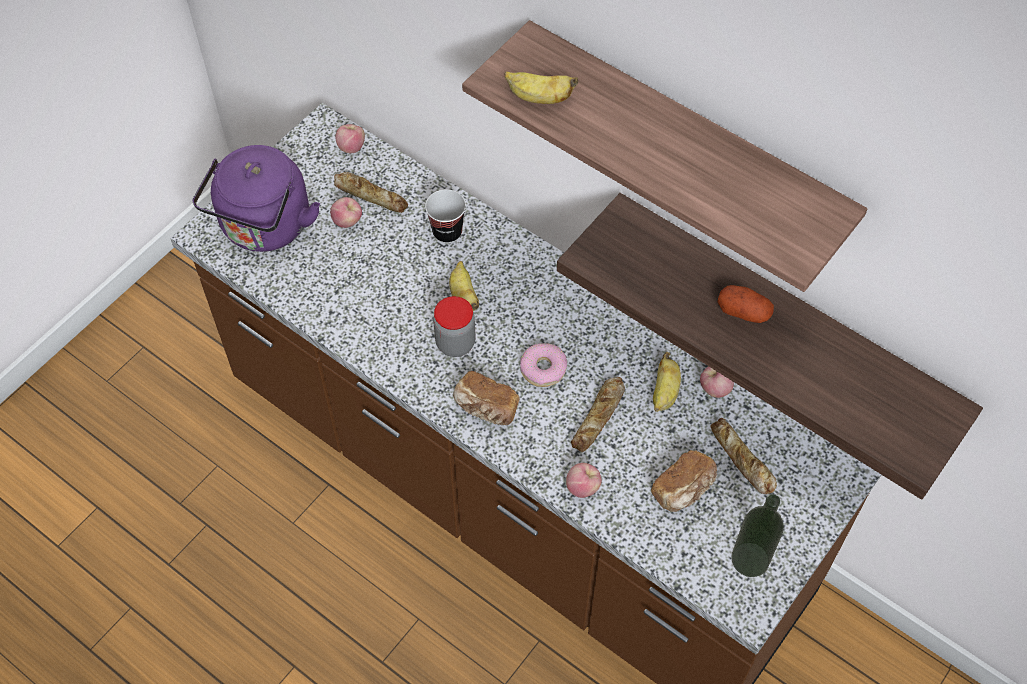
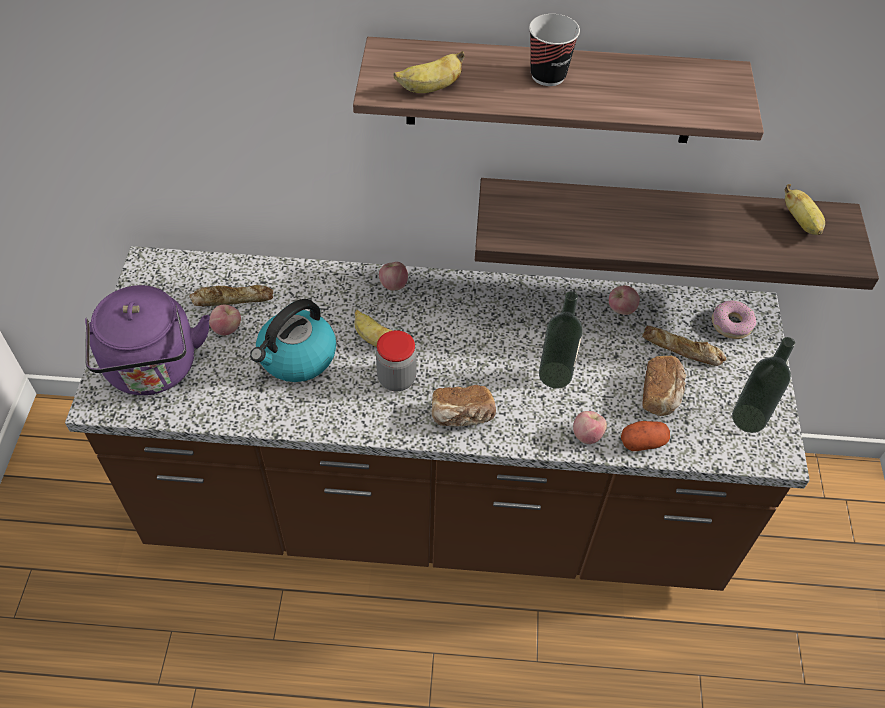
camera: 35 degrees left, 5 degrees down
apple [335,124,365,153] -> apple moved to [379,262,408,291]
cup [425,189,466,243] -> cup moved to [529,14,580,86]
donut [520,343,567,387] -> donut moved to [712,301,756,339]
bread [571,377,625,452] -> bottle [539,291,583,389]
banana [653,352,681,412] -> banana moved to [784,184,825,235]
potato [718,285,774,323] -> potato moved to [621,421,670,451]
none -> kettle [250,299,336,382]

